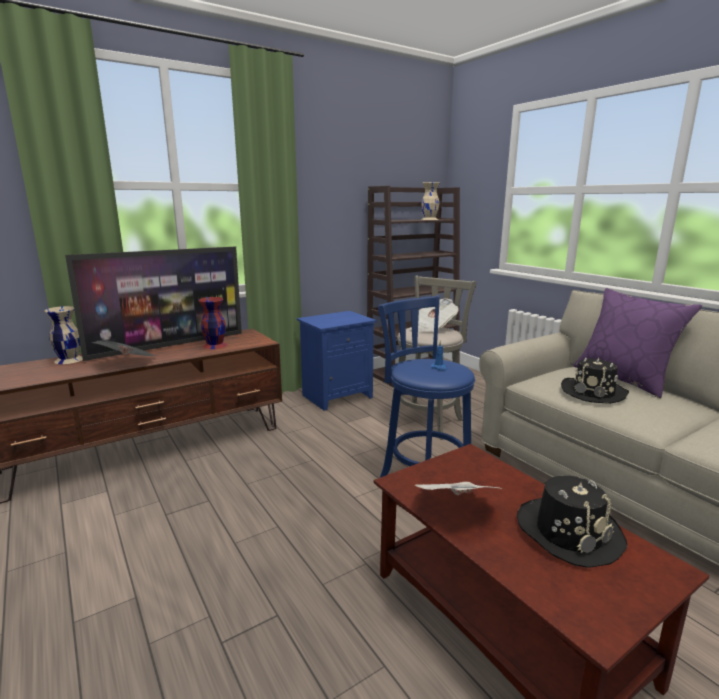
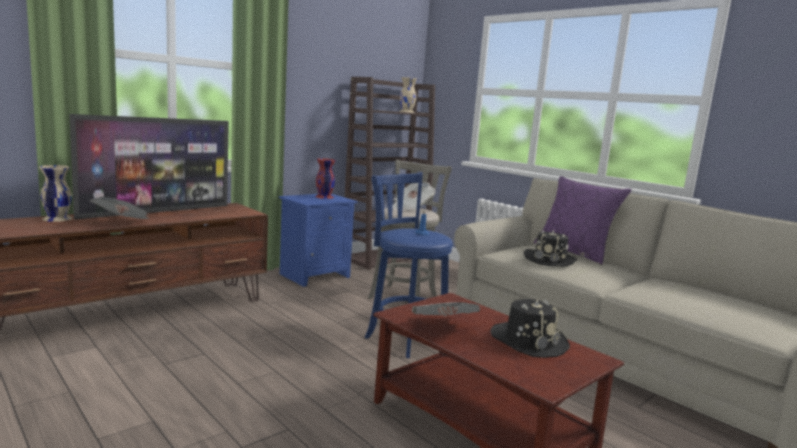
camera: 10 degrees left, 5 degrees down
red vase [198,297,227,349] -> red vase moved to [315,158,336,199]

